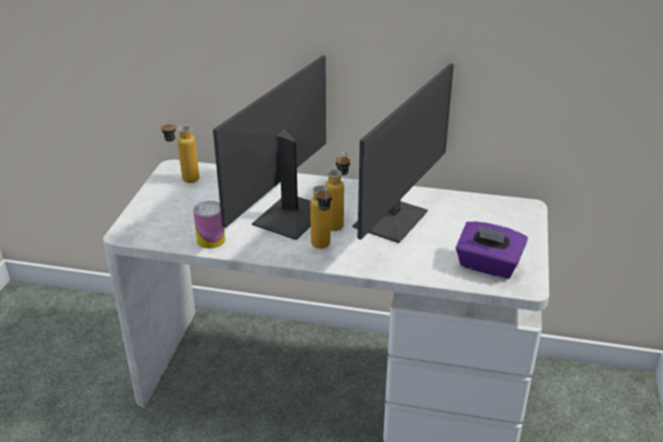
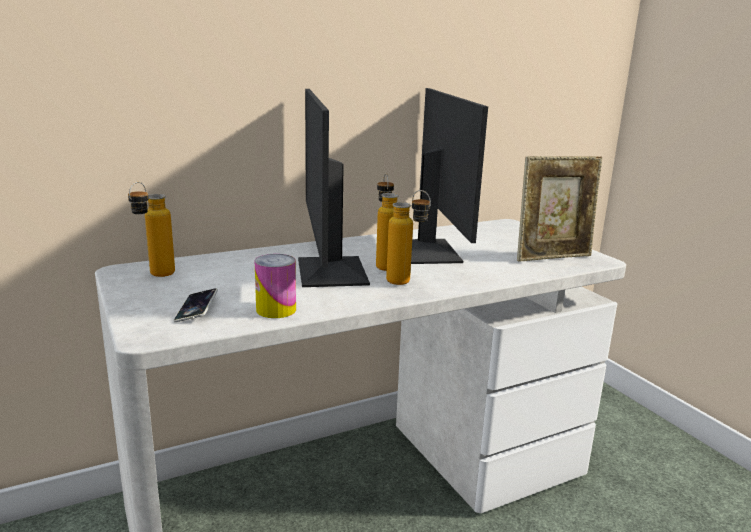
camera: 40 degrees left, 15 degrees down
purple tissue box [456,221,528,279] -> picture frame [517,156,602,262]
none -> phone [174,288,218,322]

